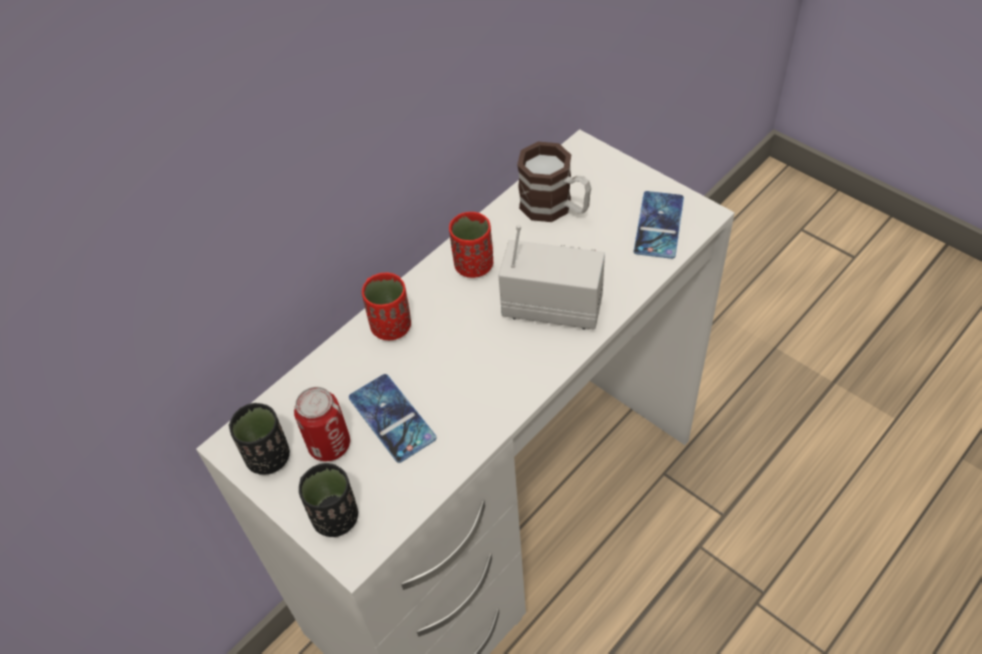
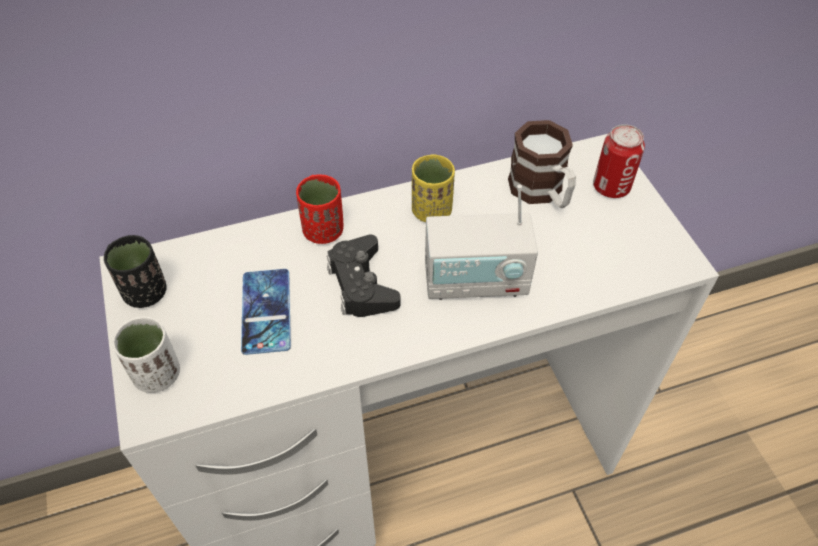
camera: 25 degrees right, 0 degrees up
can [294,387,350,462] -> can moved to [593,124,645,198]
black cup [299,463,358,537] -> white cup [112,316,180,393]
red cup [449,212,493,278] -> yellow cup [412,154,455,222]
radio [499,225,605,330] -> radio turned 135 degrees clockwise [425,185,538,300]
phone [634,191,684,259] -> none
none -> black game controller [327,235,401,317]

